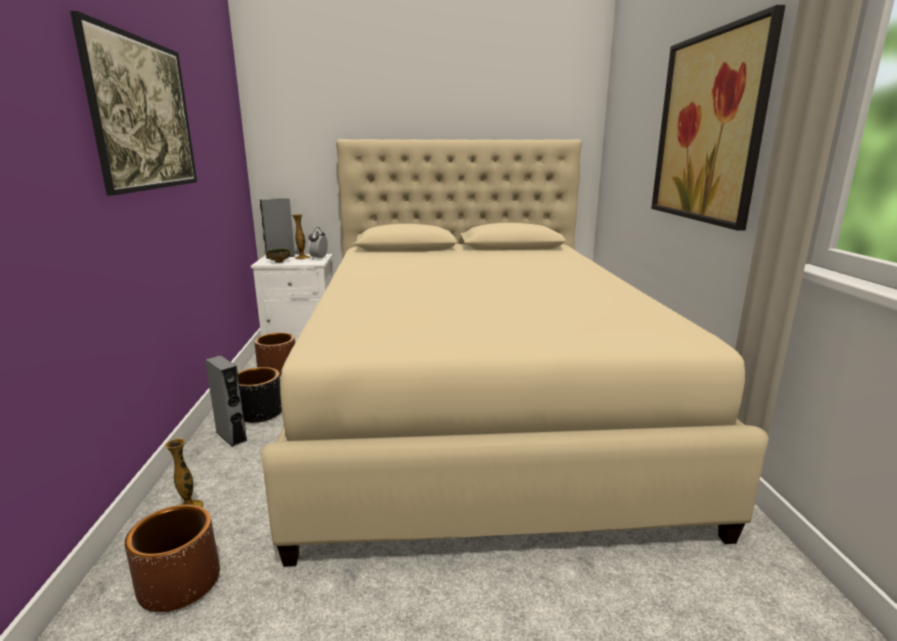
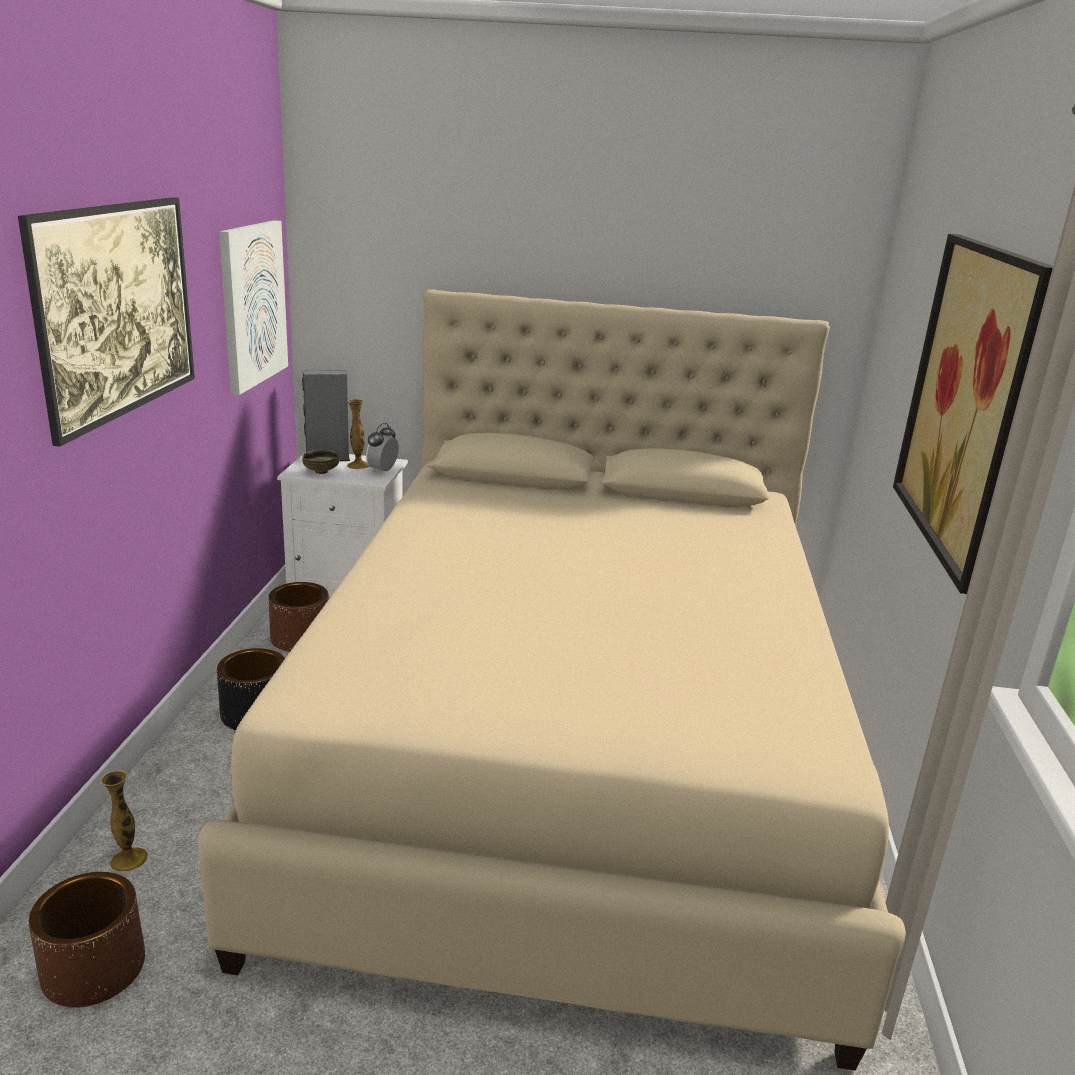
camera: 10 degrees right, 5 degrees up
grey speaker [205,355,247,447] -> none
none -> picture [219,220,288,395]

